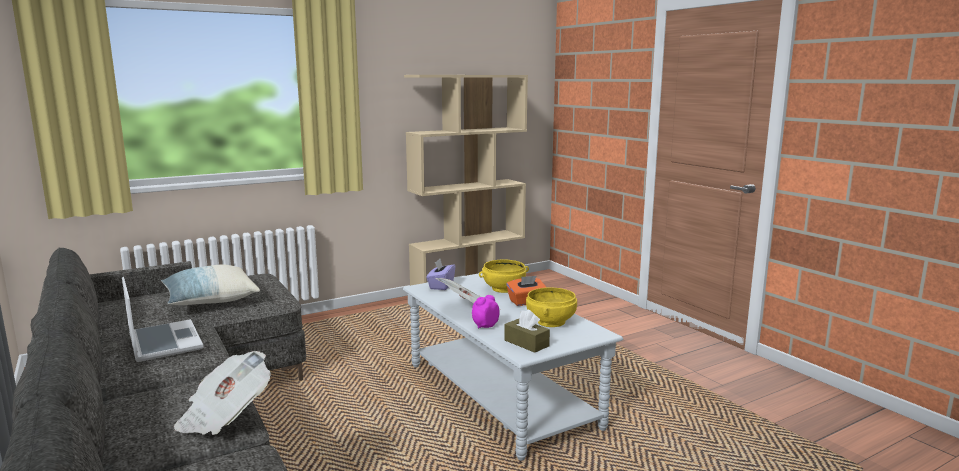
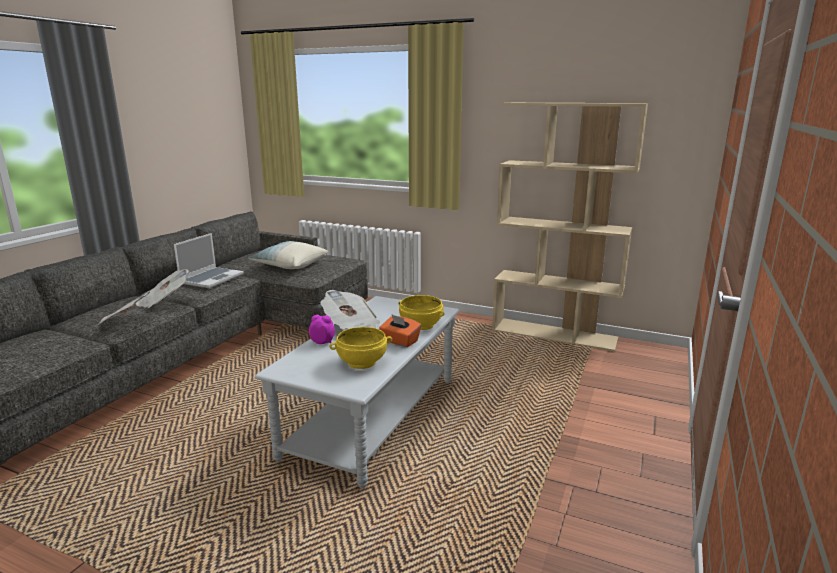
camera: 55 degrees right, 5 degrees up
purple tissue box [426,259,455,290] -> none
brown tissue box [504,309,550,353] -> none
none -> newspaper [135,269,189,308]

